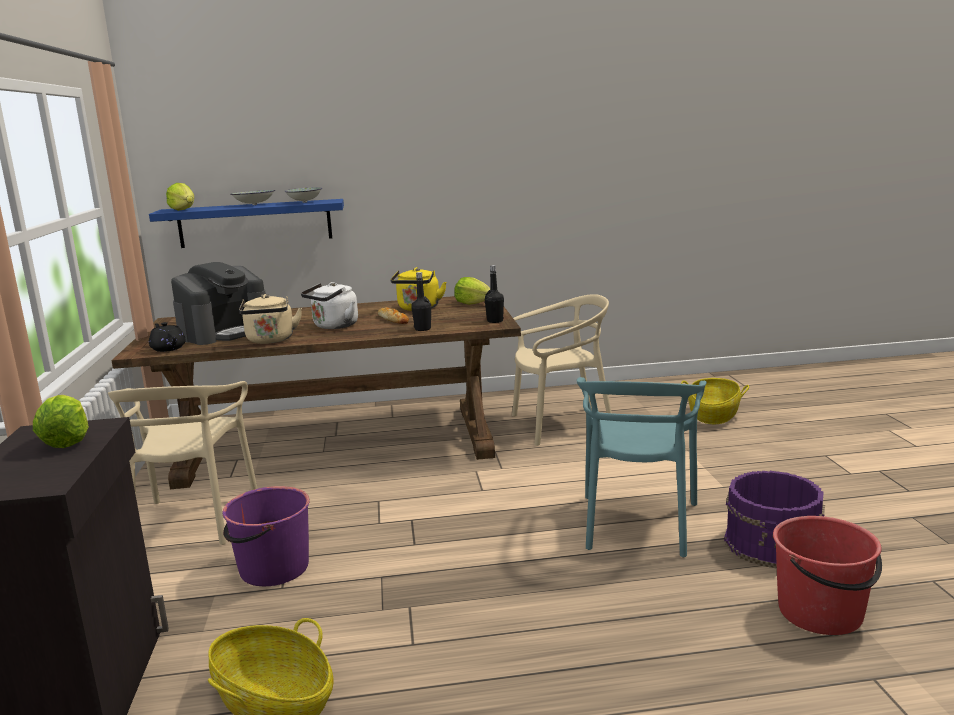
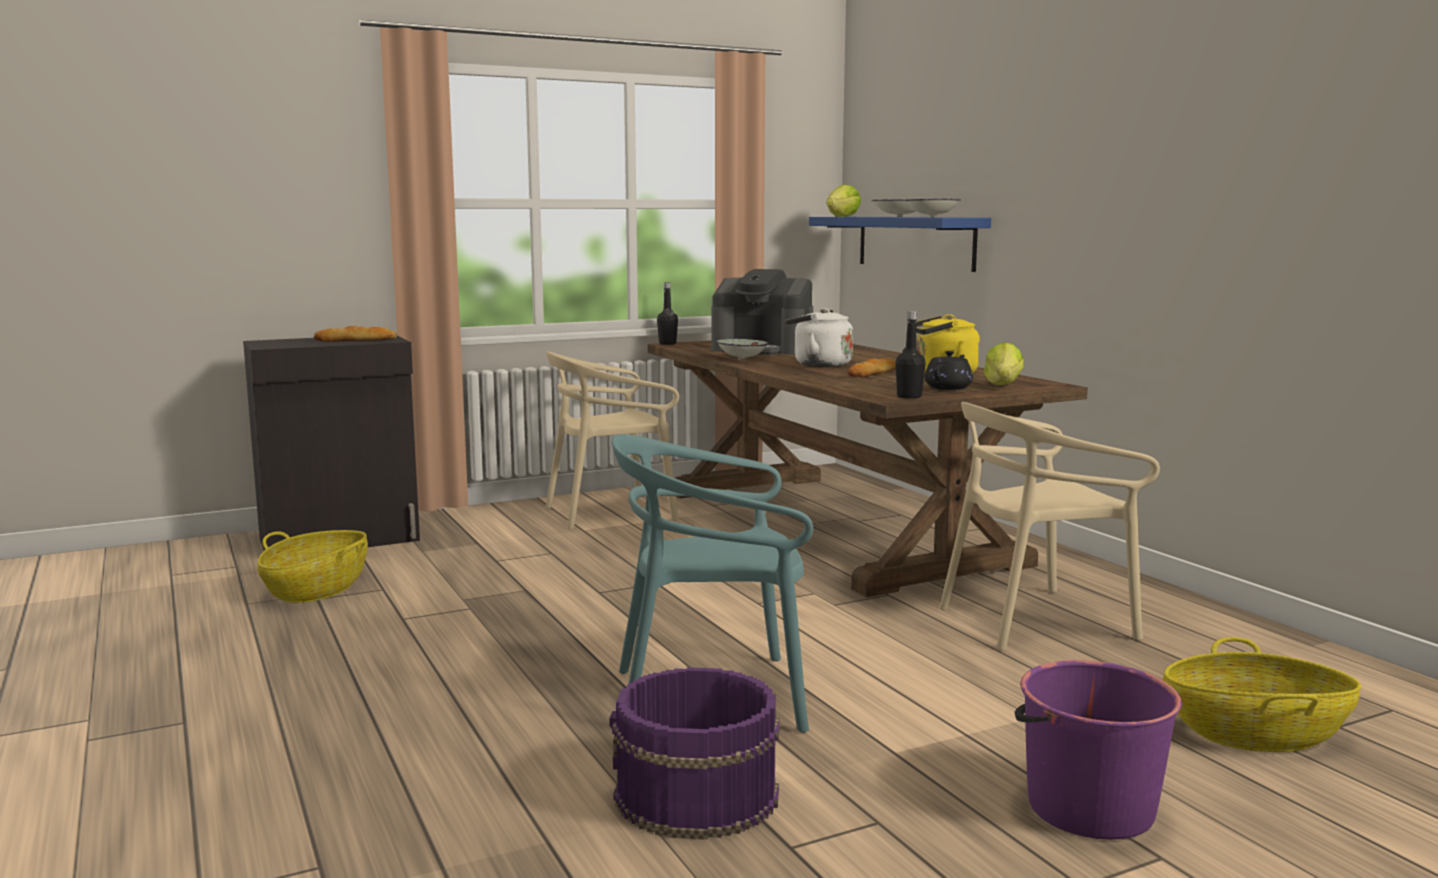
camera: 70 degrees right, 5 degrees down
lettuce [33,395,89,448] -> bread [314,326,397,342]
black teapot [149,322,186,352] -> black teapot moved to [925,351,973,390]
purple bucket [223,486,310,586] -> purple bucket moved to [1015,660,1182,840]
beige kettle [239,294,302,344] -> bowl [716,339,769,360]
black bottle [411,272,431,331] -> black bottle moved to [657,282,678,345]
beige chair [512,294,612,446] -> beige chair turned 105 degrees clockwise [939,402,1160,650]
red bucket [773,516,882,635] -> none

